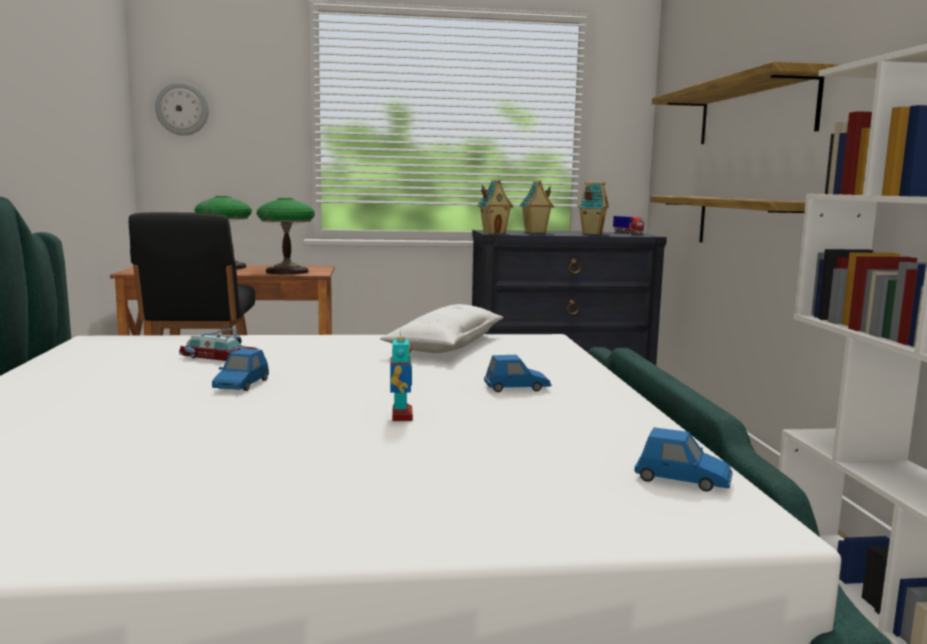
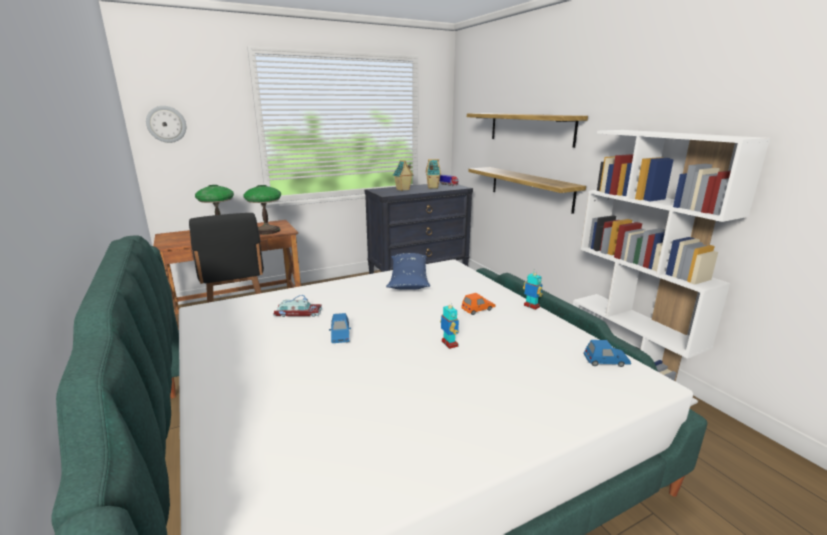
camera: 20 degrees left, 10 degrees up
white pillow [380,304,504,353] -> blue pillow [386,253,430,289]
toy house [477,179,514,234] -> none
blue toy car [484,355,552,392] -> orange toy car [461,293,496,315]
none -> toy robot [523,269,543,310]

